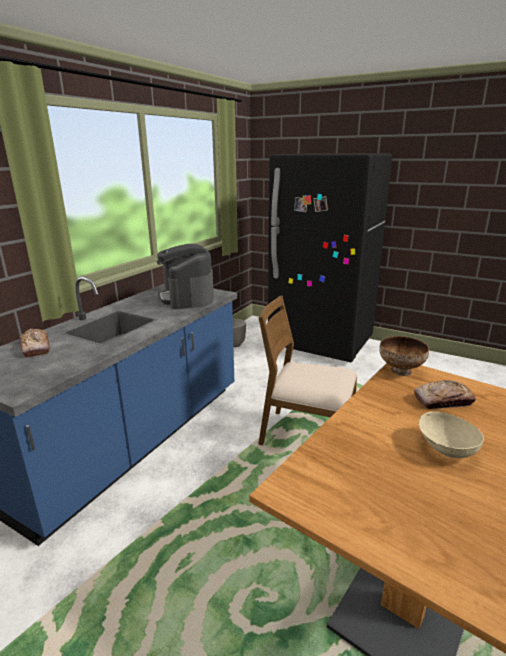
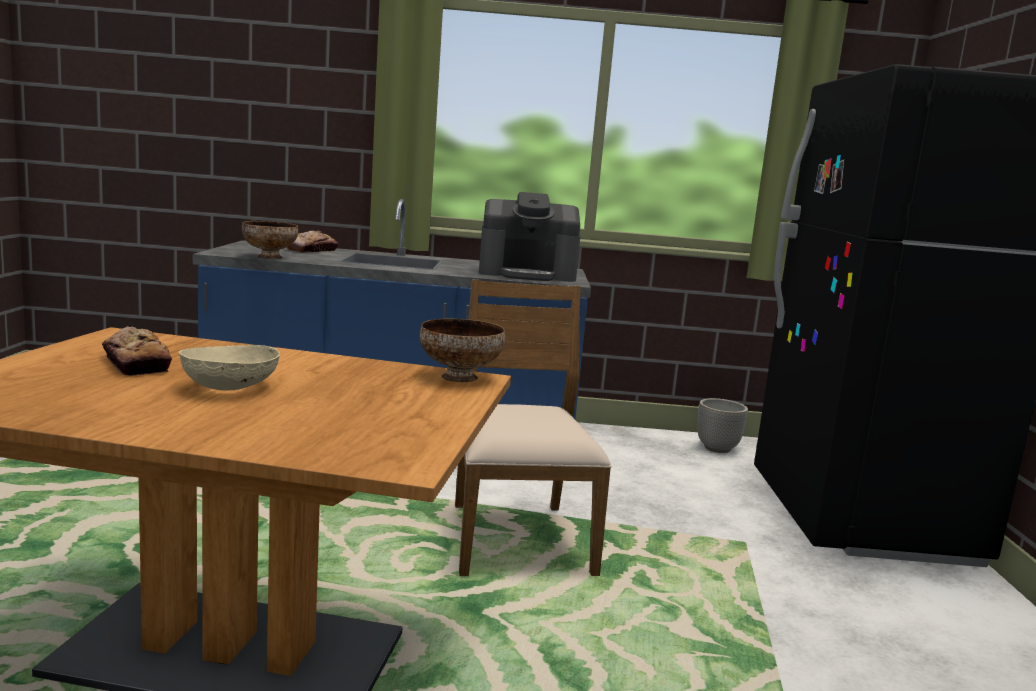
camera: 60 degrees right, 10 degrees down
coffee machine [157,244,214,309] -> coffee machine turned 135 degrees counterclockwise [479,192,580,282]
bread [414,380,476,409] -> bread moved to [102,326,172,376]
none -> bowl [242,221,298,259]

